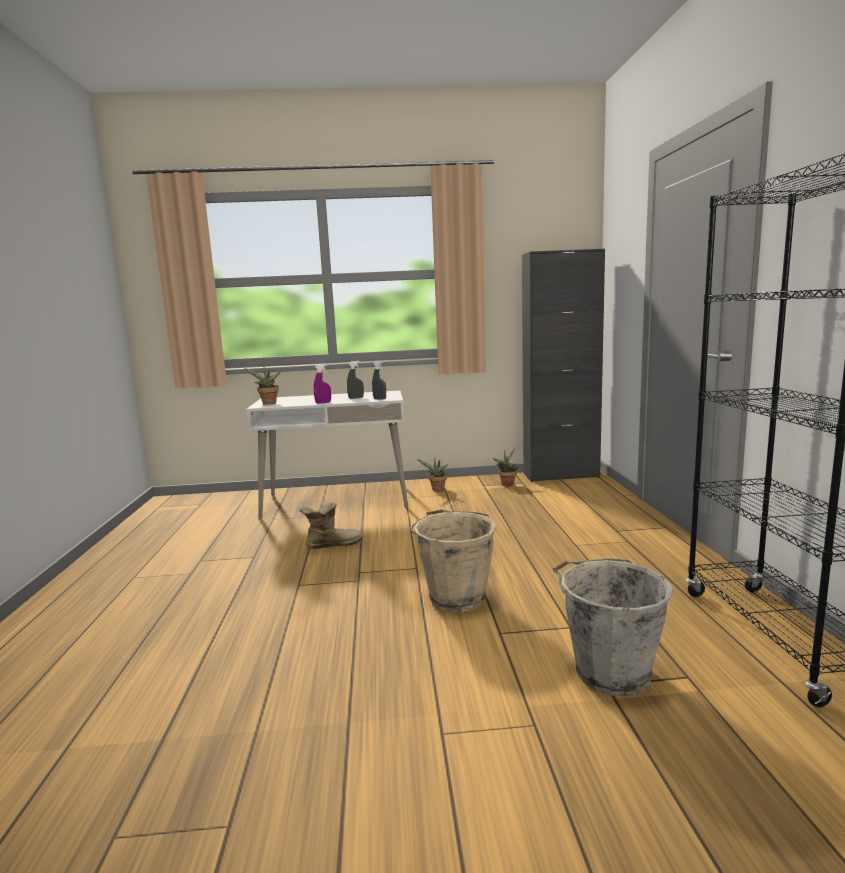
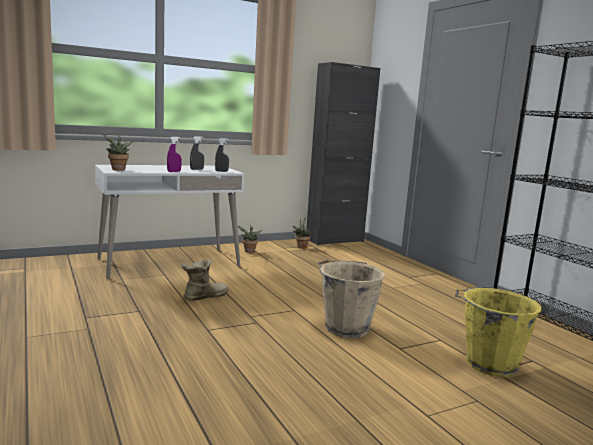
camera: 25 degrees left, 0 degrees up
grey bucket [553,559,673,696] -> yellow bucket [455,287,541,377]

